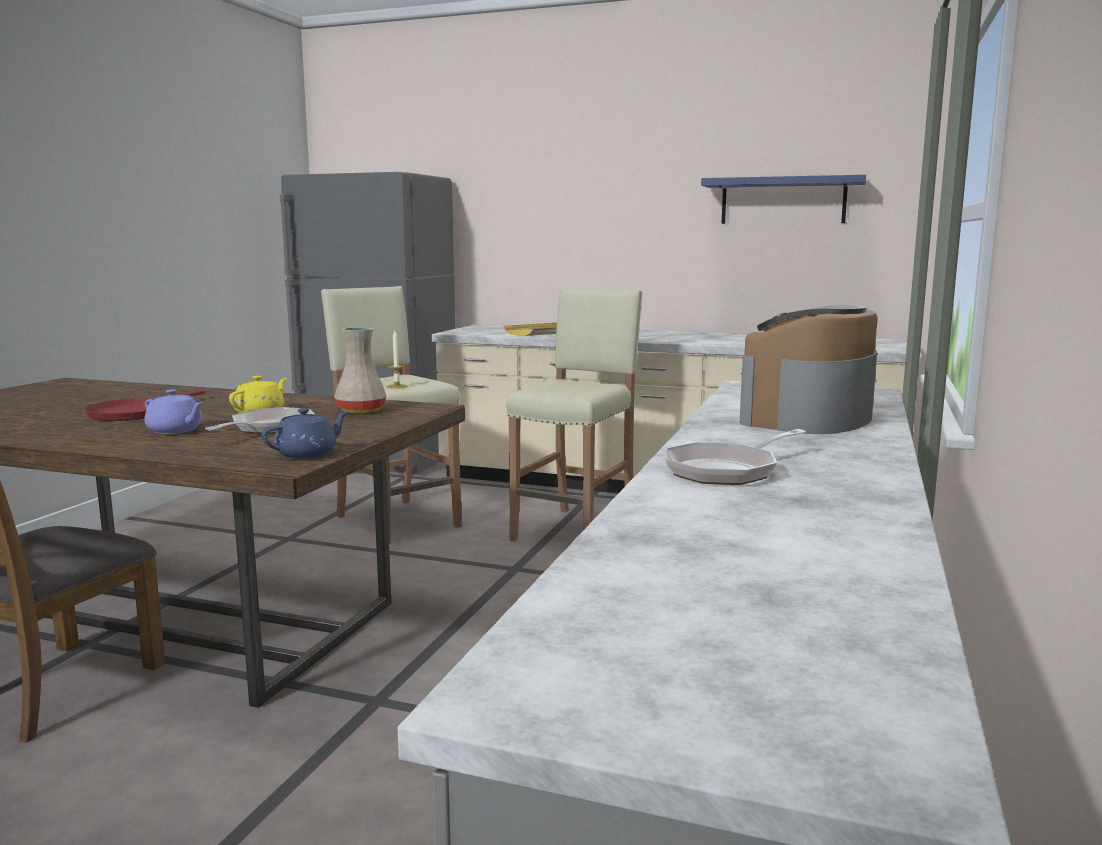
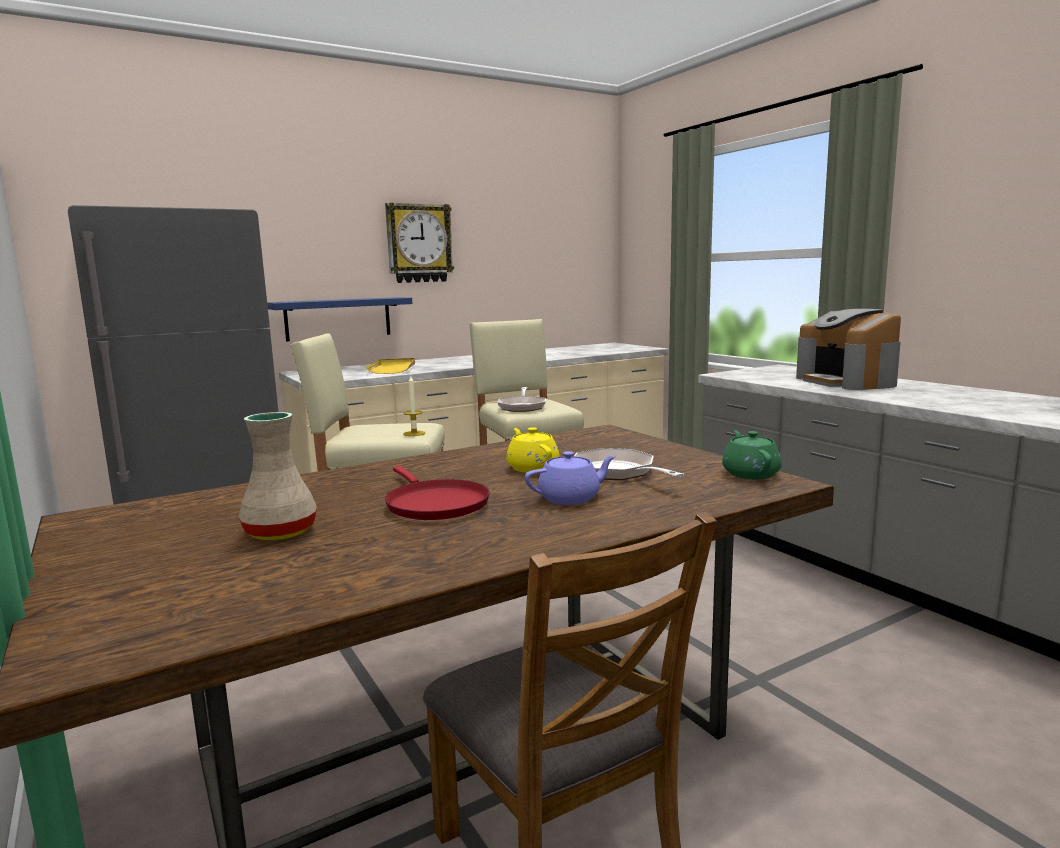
camera: 50 degrees left, 0 degrees up
blue teapot [261,408,349,459] -> green teapot [722,430,782,479]
beige vase [334,327,386,414] -> beige vase moved to [238,412,317,540]
frying pan [665,429,806,485] -> frying pan moved to [497,387,546,412]
blue shelf [701,175,866,224] -> blue shelf moved to [267,297,413,342]
none -> wall clock [385,203,454,283]

